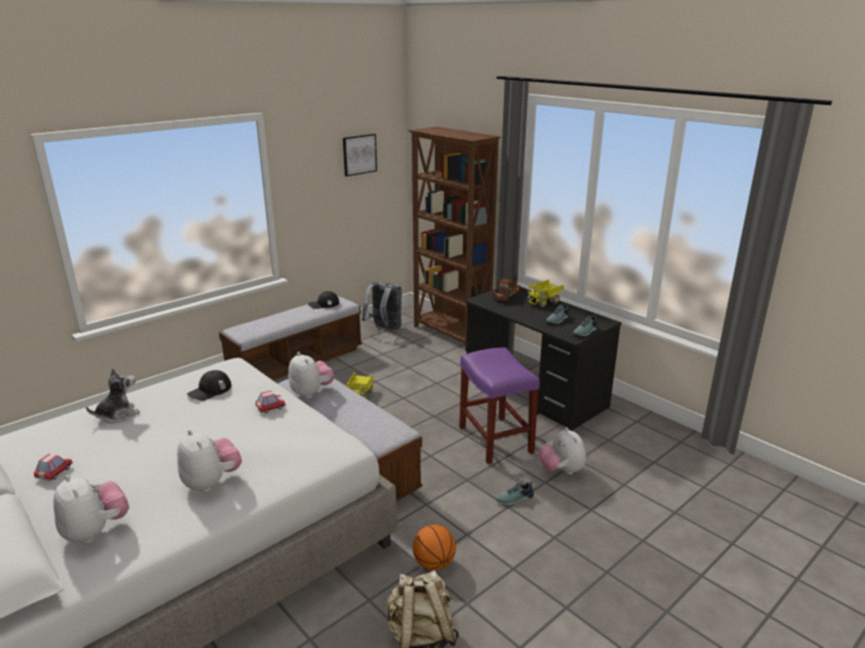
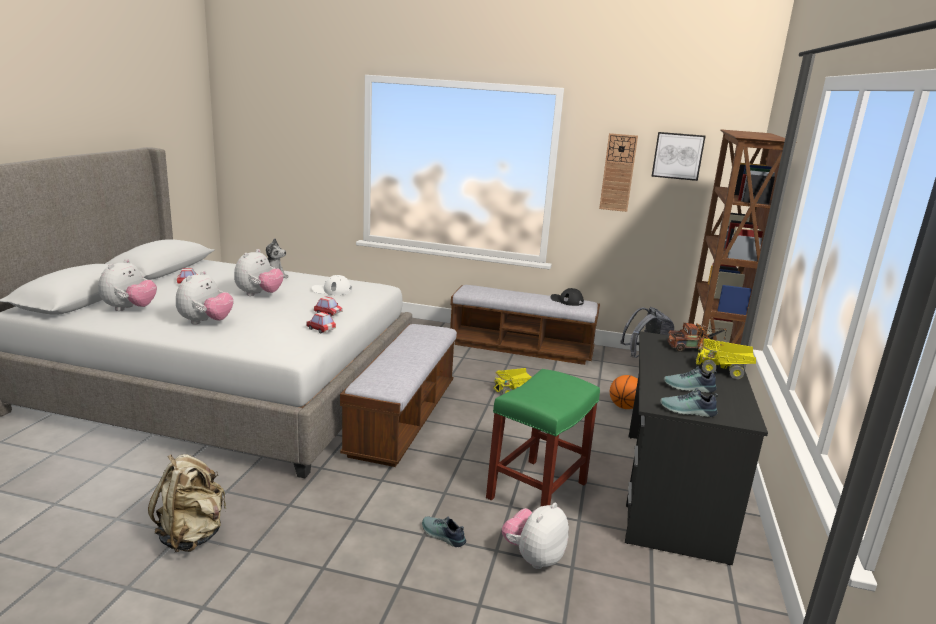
camera: 55 degrees right, 5 degrees down
black cap [187,370,231,401] -> white cap [312,275,352,295]
plush toy [288,352,334,399] -> plush toy moved to [234,249,284,296]
basketball [413,525,456,570] -> basketball moved to [610,375,638,409]
purple stool [459,348,540,464] -> green stool [486,369,600,507]
none -> toy car [306,312,336,333]
none -> wall clock [599,133,638,212]

